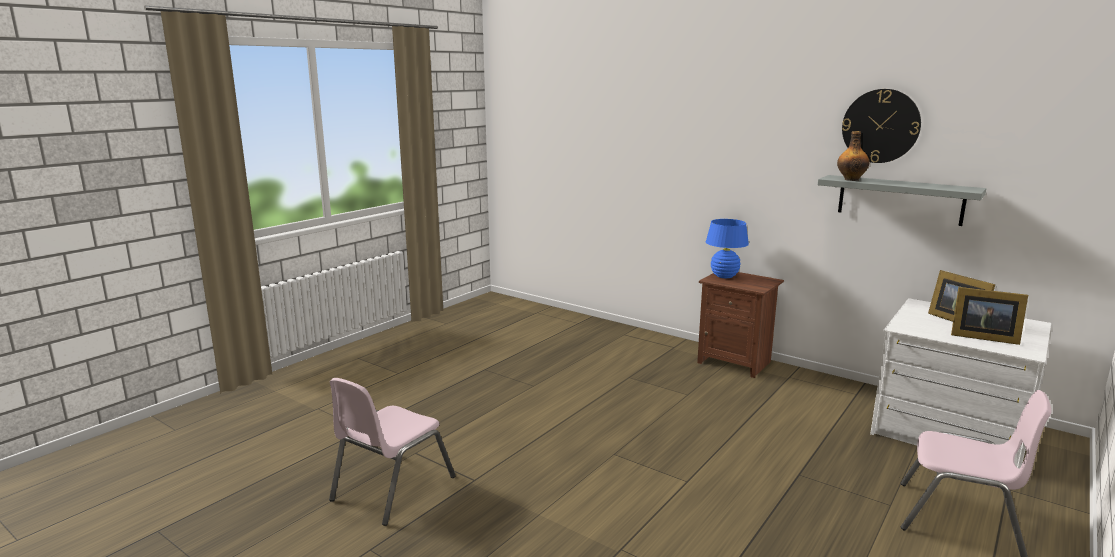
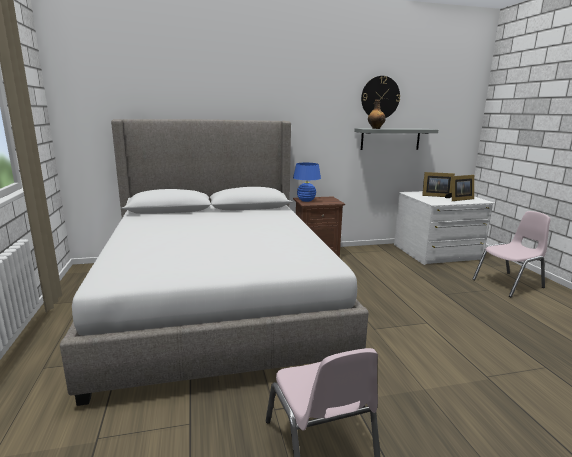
camera: 50 degrees left, 0 degrees up
none -> bed [60,119,369,406]

